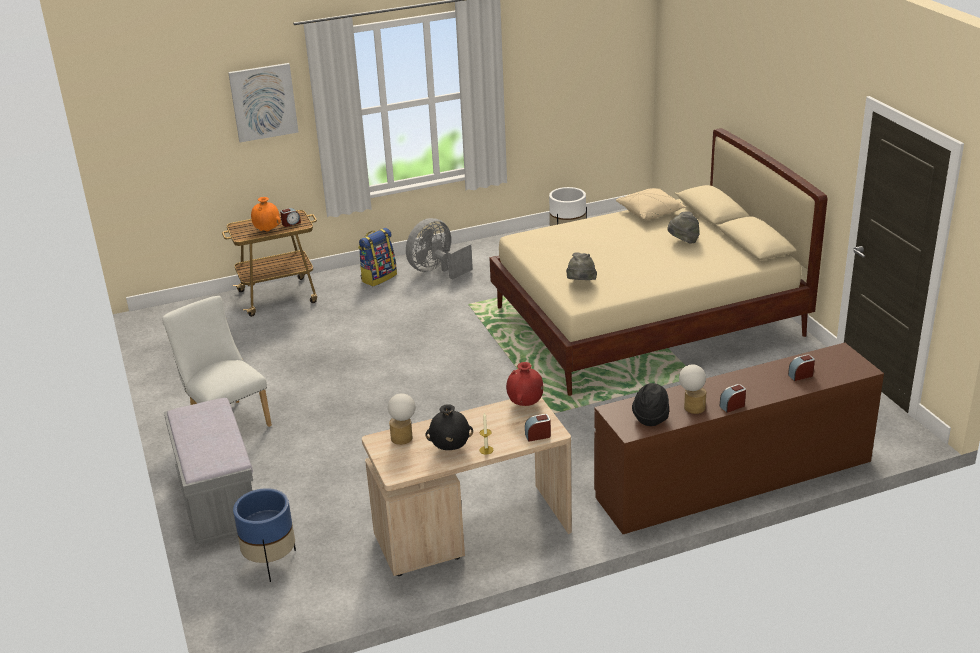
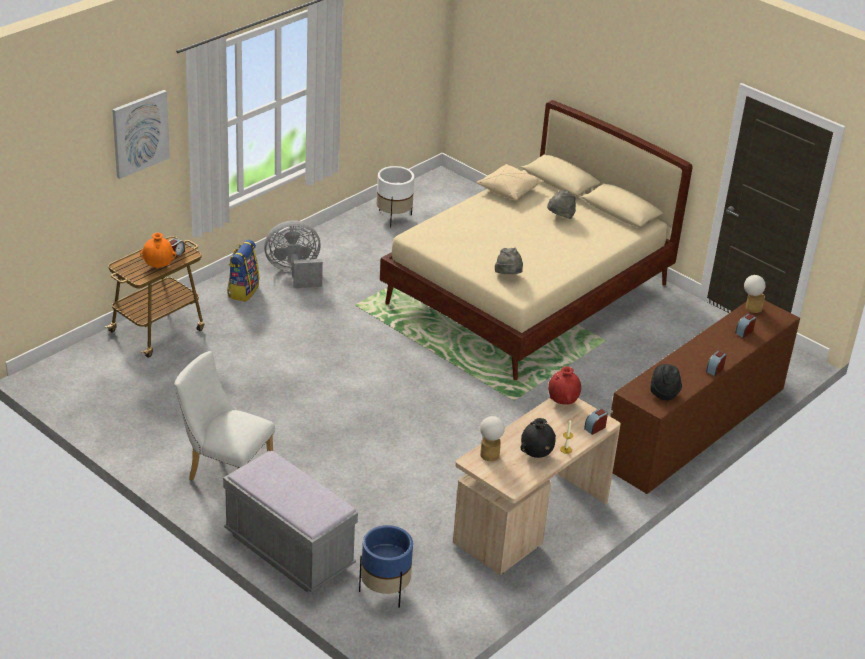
camera: 30 degrees left, 5 degrees up
grey fan [406,218,473,279] -> grey fan turned 60 degrees clockwise [264,220,323,288]
table lamp [679,364,706,414] -> table lamp moved to [744,275,766,313]

